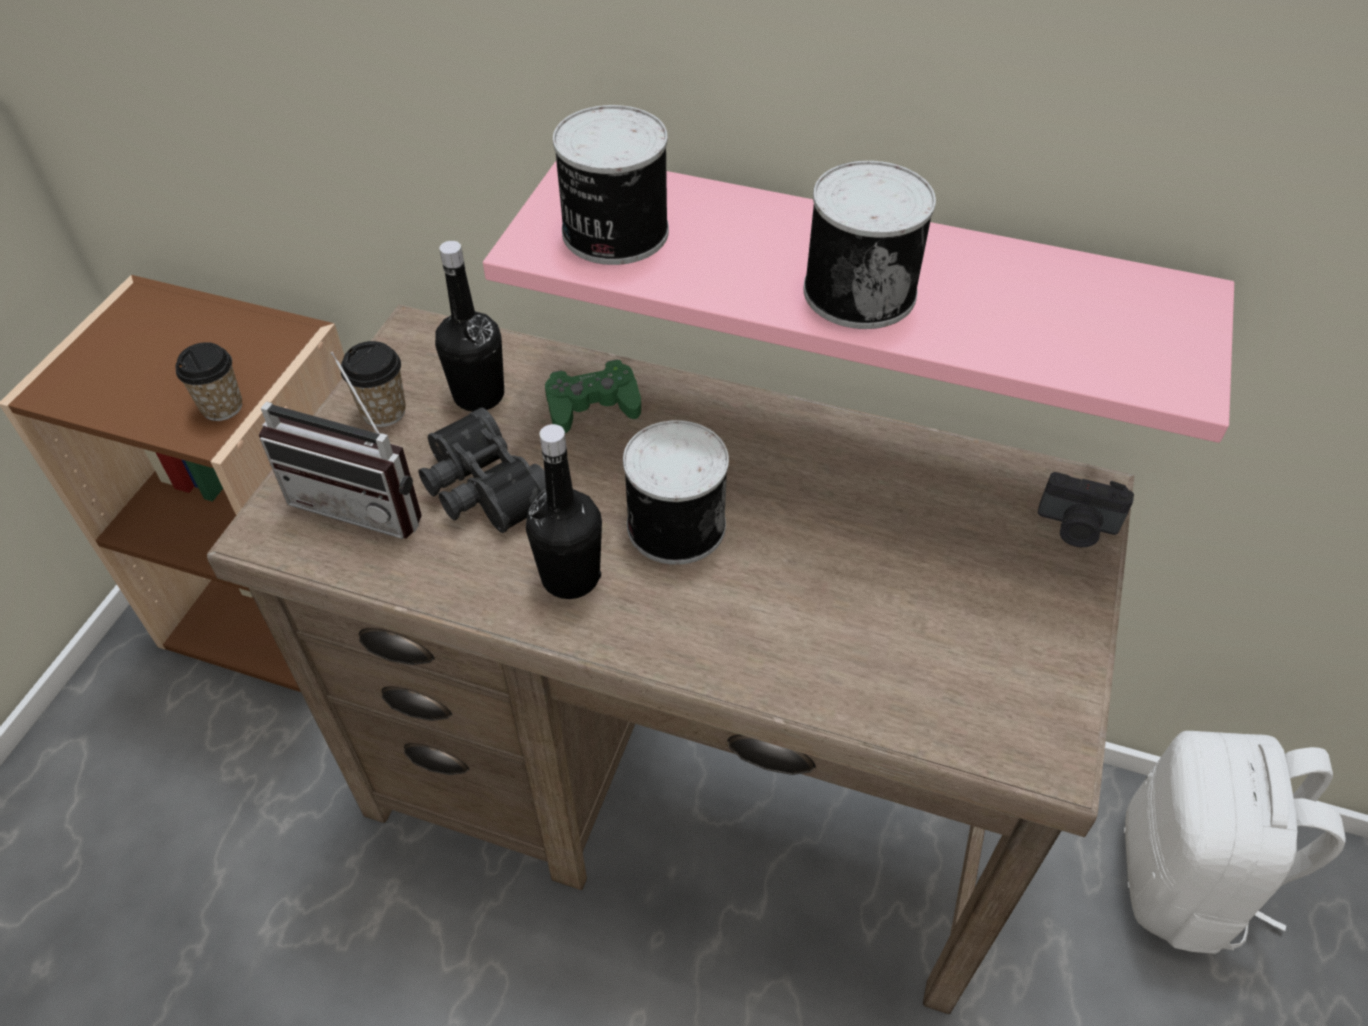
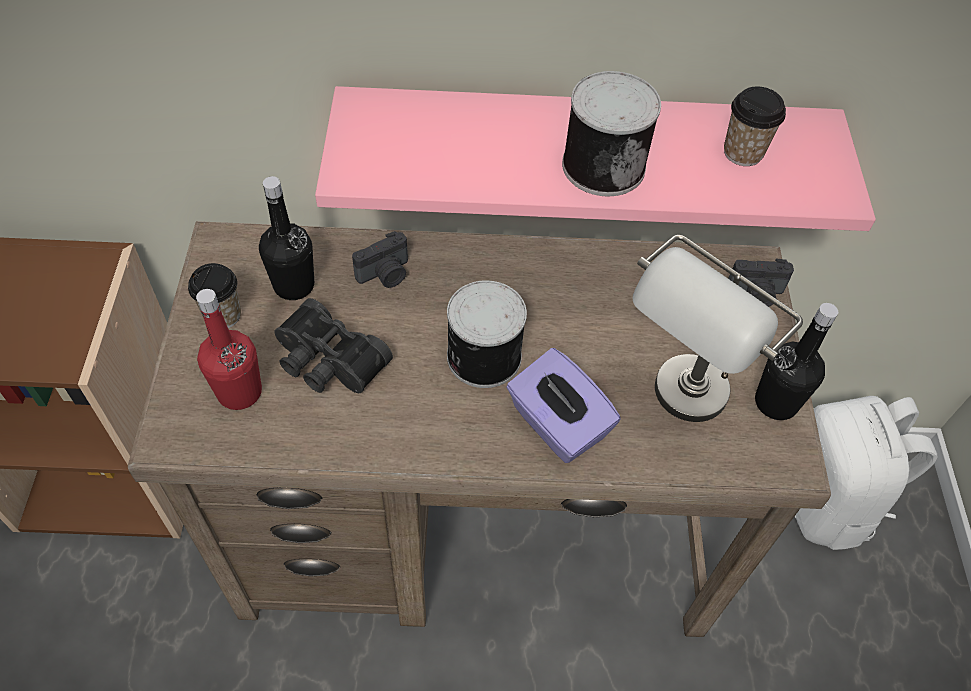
camera: 20 degrees left, 5 degrees up
cup [175,342,242,421] -> cup moved to [724,87,786,166]
radio [259,351,422,539] -> red bottle [196,289,262,410]
black bottle [526,424,602,599] -> black bottle moved to [755,303,838,420]
green game controller [545,359,641,433] -> camera [352,231,408,288]
can [553,105,669,265] -> none
none -> purple tissue box [506,348,621,463]
none -> grey table lamp [632,235,803,422]

